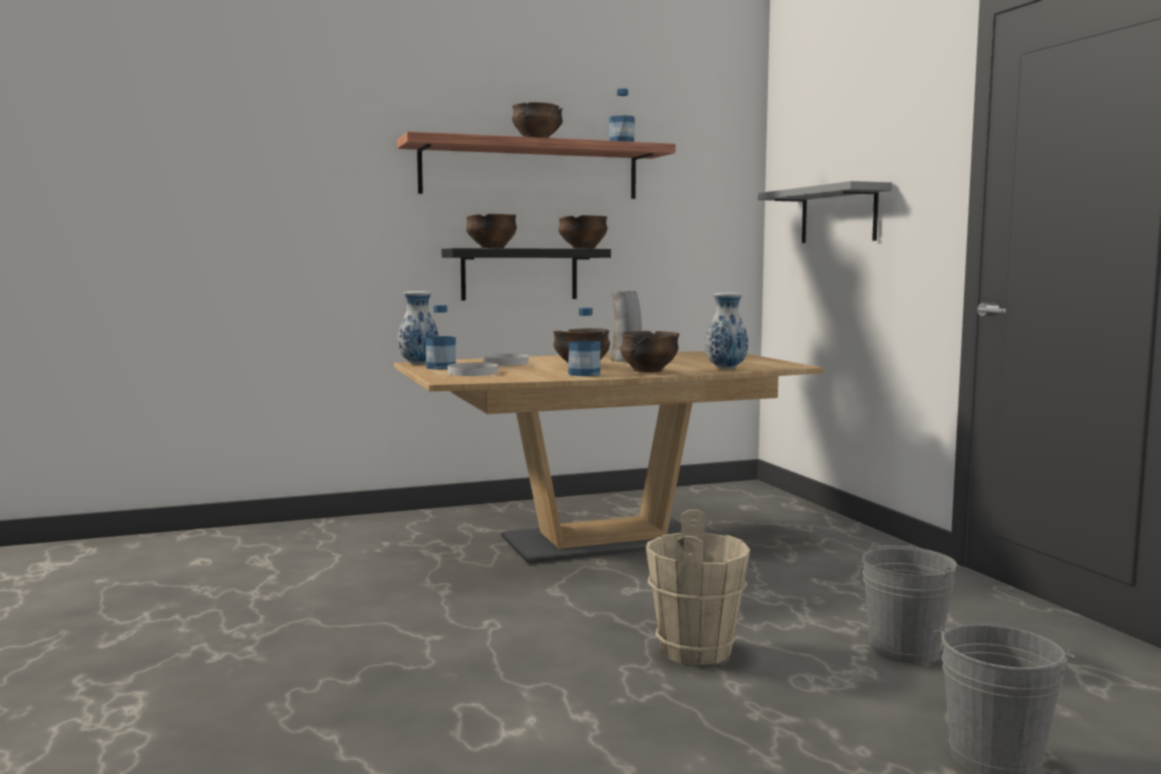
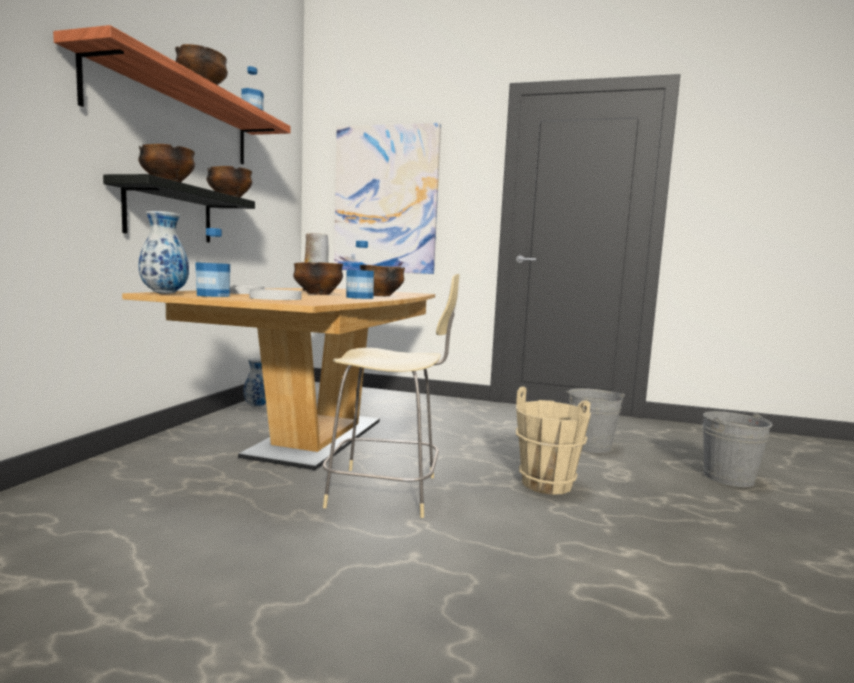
camera: 55 degrees left, 0 degrees up
vase [705,292,748,369] -> vase moved to [243,358,266,407]
grey shelf [758,181,892,243] -> picture [334,123,441,274]
none -> beige chair [322,274,460,518]

